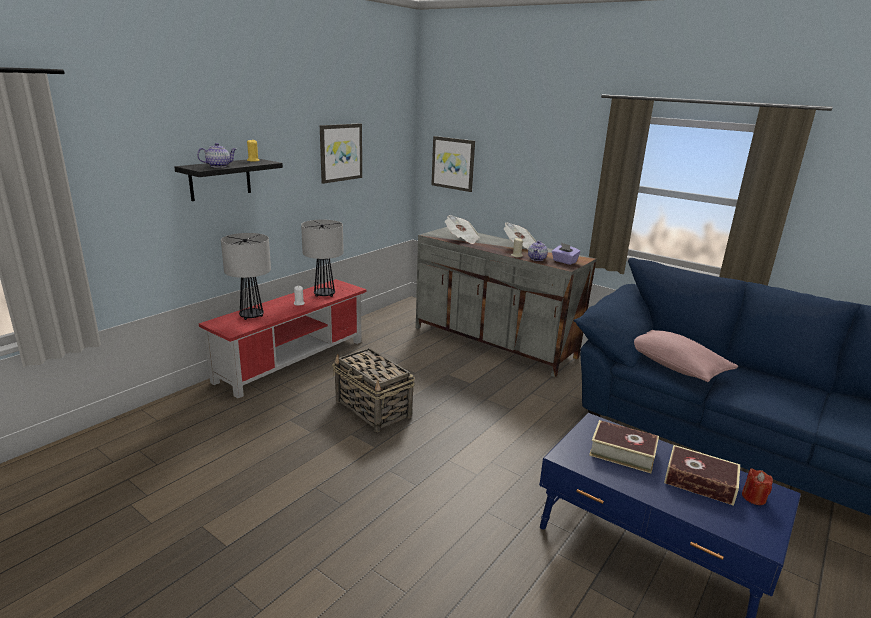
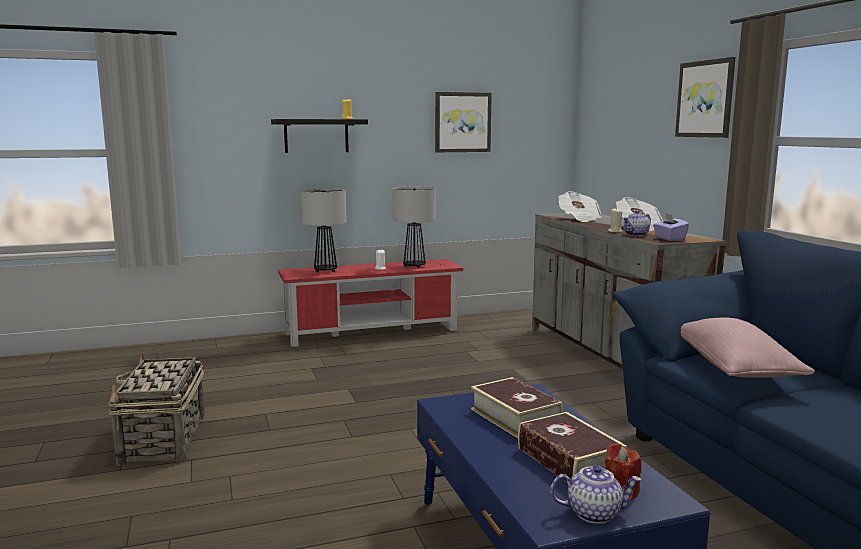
camera: 35 degrees right, 10 degrees down
teapot [197,143,236,168] -> teapot moved to [550,465,641,524]
basket [332,348,415,432] -> basket moved to [108,353,205,466]
picture [431,136,475,192] -> picture moved to [675,57,735,138]

